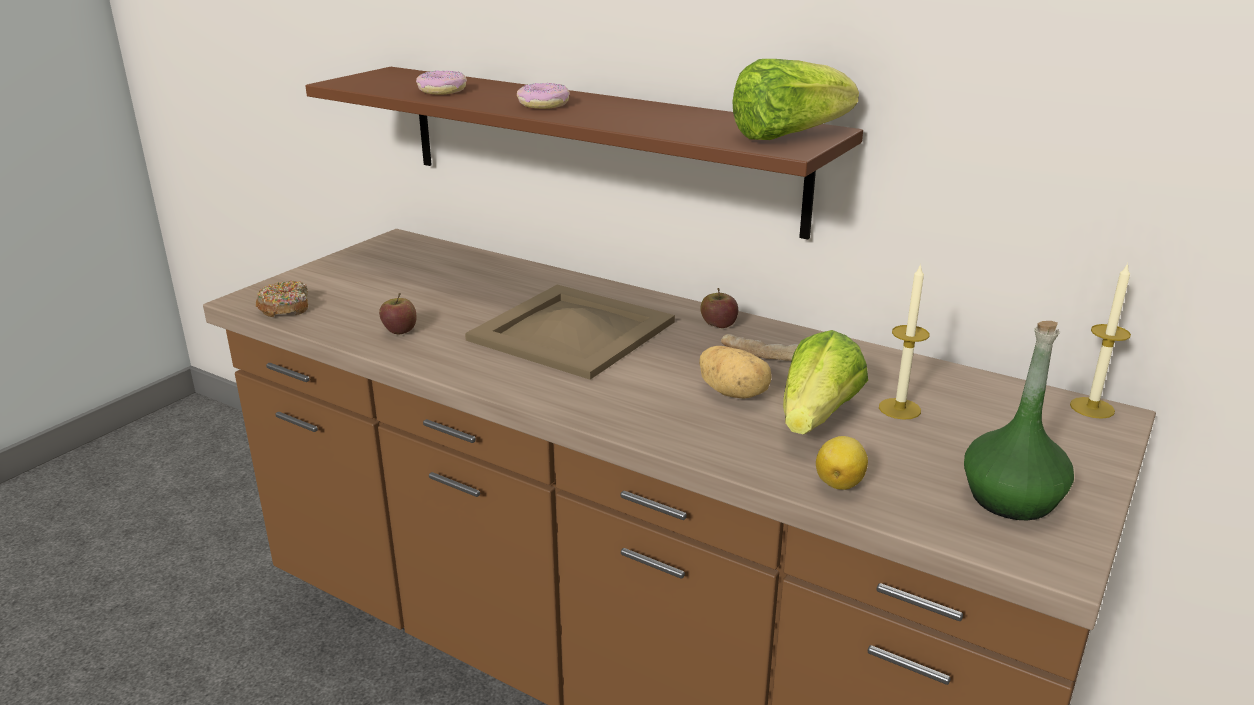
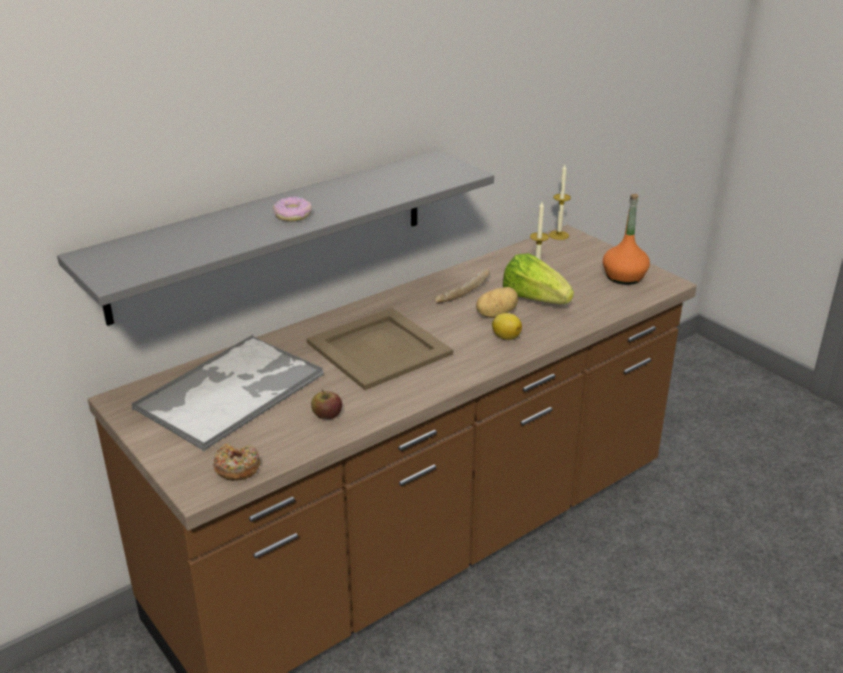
camera: 70 degrees left, 5 degrees up
brown shelf [305,67,863,240] -> grey shelf [57,150,494,326]
donut [416,70,467,95] -> none
apple [700,288,738,328] -> none
lettuce [732,59,859,140] -> none
lemon [816,436,868,490] -> lemon moved to [492,313,522,340]
green bottle [964,321,1074,520] -> orange bottle [603,194,650,285]
none -> tray [131,335,324,451]

